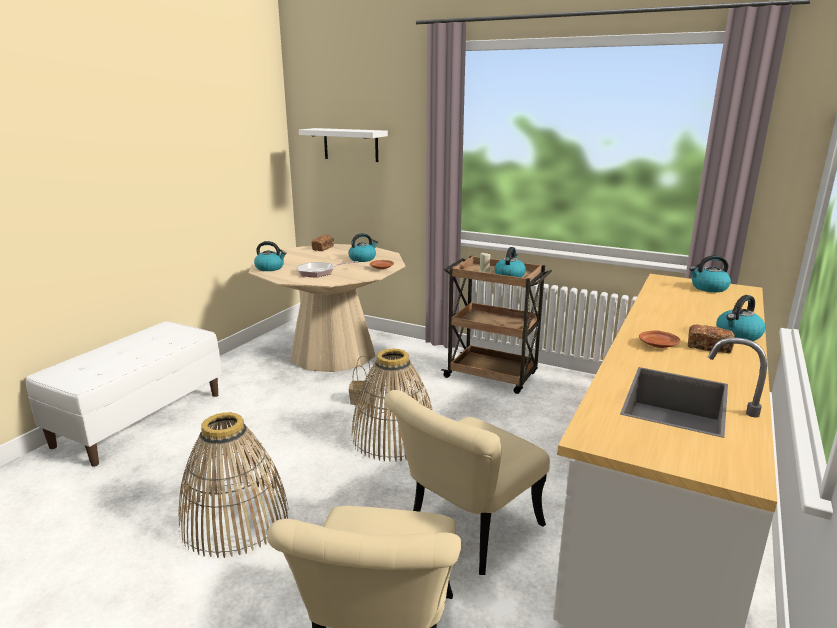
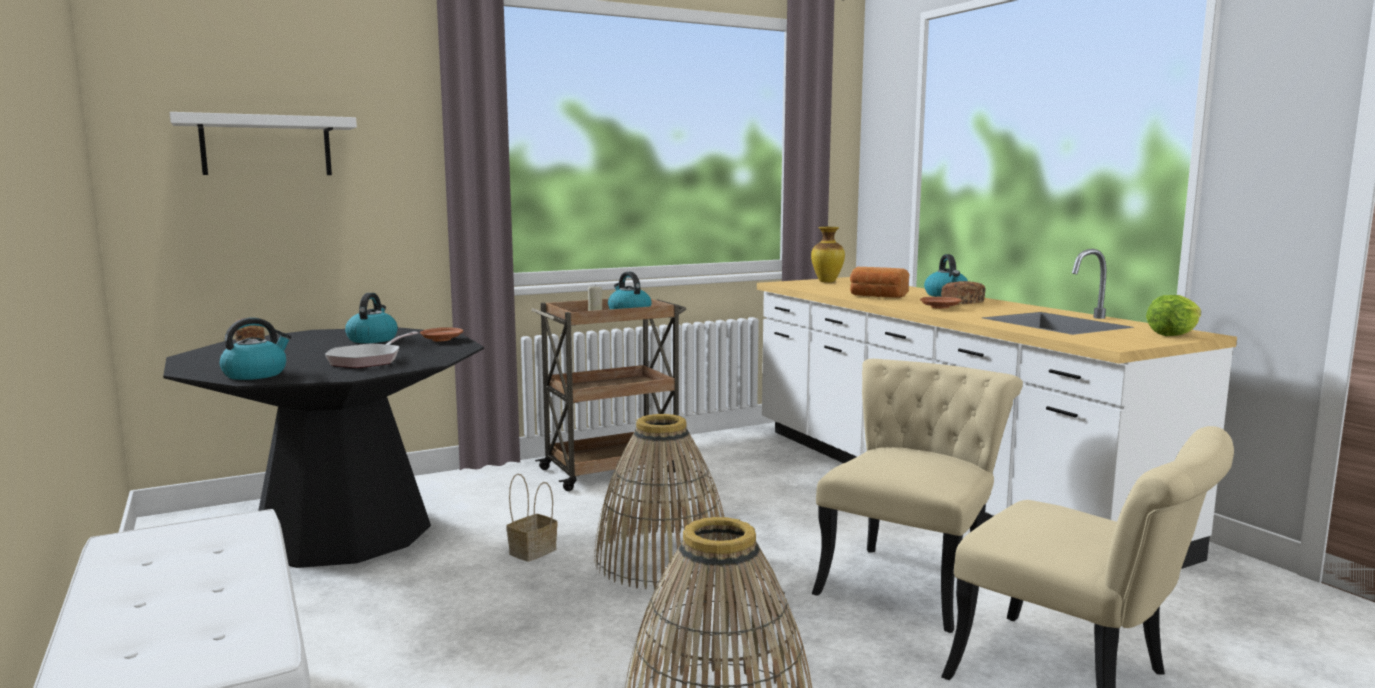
camera: 55 degrees left, 10 degrees down
beige dining table [249,244,406,372] -> black dining table [163,327,484,568]
beige chair [385,390,550,575] -> beige chair turned 135 degrees counterclockwise [811,359,1023,633]
kettle [690,255,731,292] -> vase [811,227,845,283]
none -> bread [850,267,909,298]
none -> lettuce [1146,295,1201,336]

